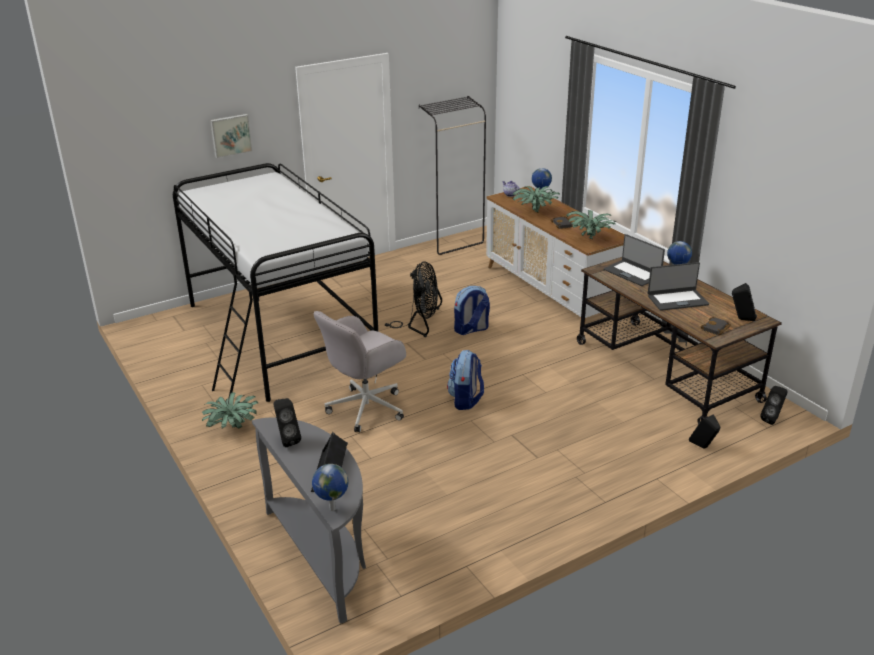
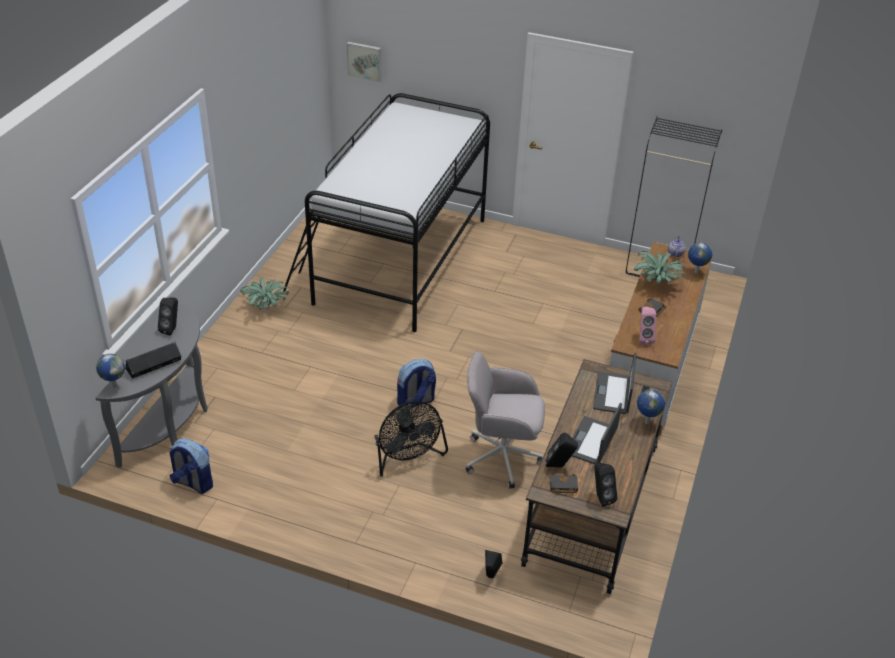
camera: 50 degrees right, 10 degrees up
picture [210,114,252,158] -> picture moved to [347,42,381,82]
grey office chair [314,311,406,432] -> grey office chair moved to [465,351,545,489]
black fan [384,261,442,337] -> black fan moved to [375,401,448,477]
backpack [454,286,490,335] -> backpack moved to [169,438,213,494]
potted plant [566,210,617,240] -> pink speaker [640,306,656,344]
laptop [648,262,709,311] -> laptop turned 75 degrees clockwise [572,403,622,464]
black speaker [760,386,788,425] -> black speaker moved to [545,433,578,468]

